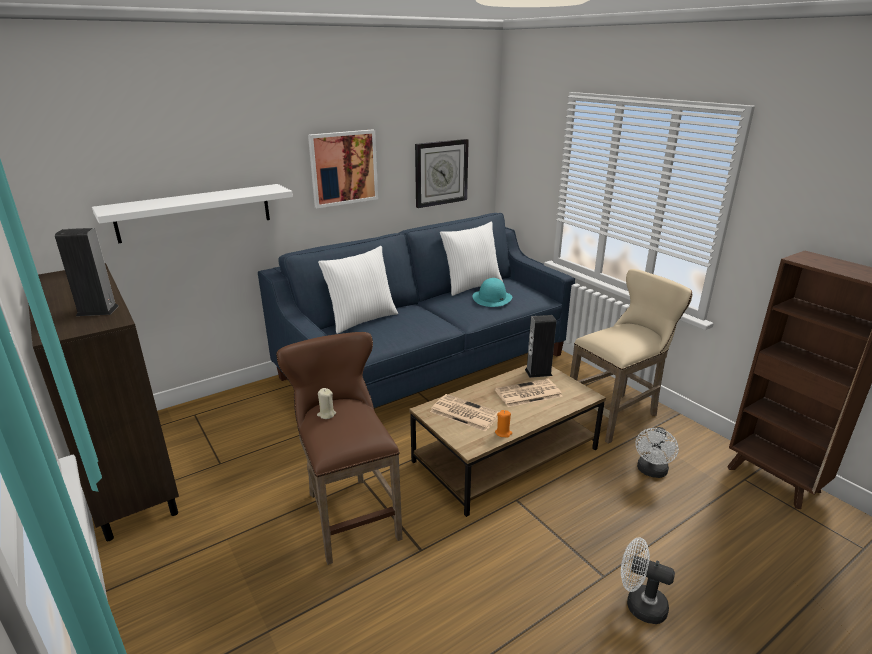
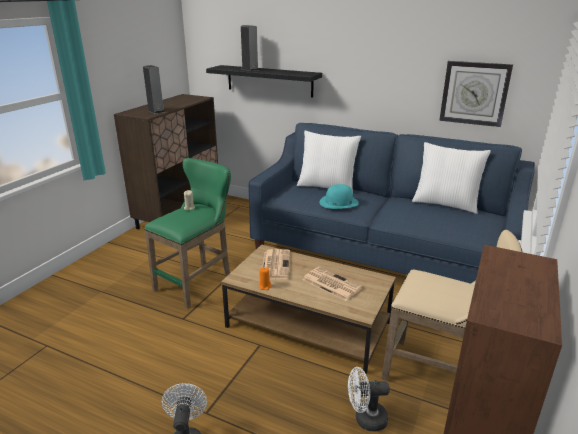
camera: 60 degrees right, 0 degrees up
white shelf [92,184,293,243] -> black shelf [206,65,322,98]
brown stool [276,332,403,565] -> green stool [144,158,231,309]
picture [308,129,378,208] -> none
turquoise hat [473,278,512,307] -> turquoise hat moved to [319,184,359,209]
speaker [525,315,556,378] -> speaker moved to [241,25,259,71]

